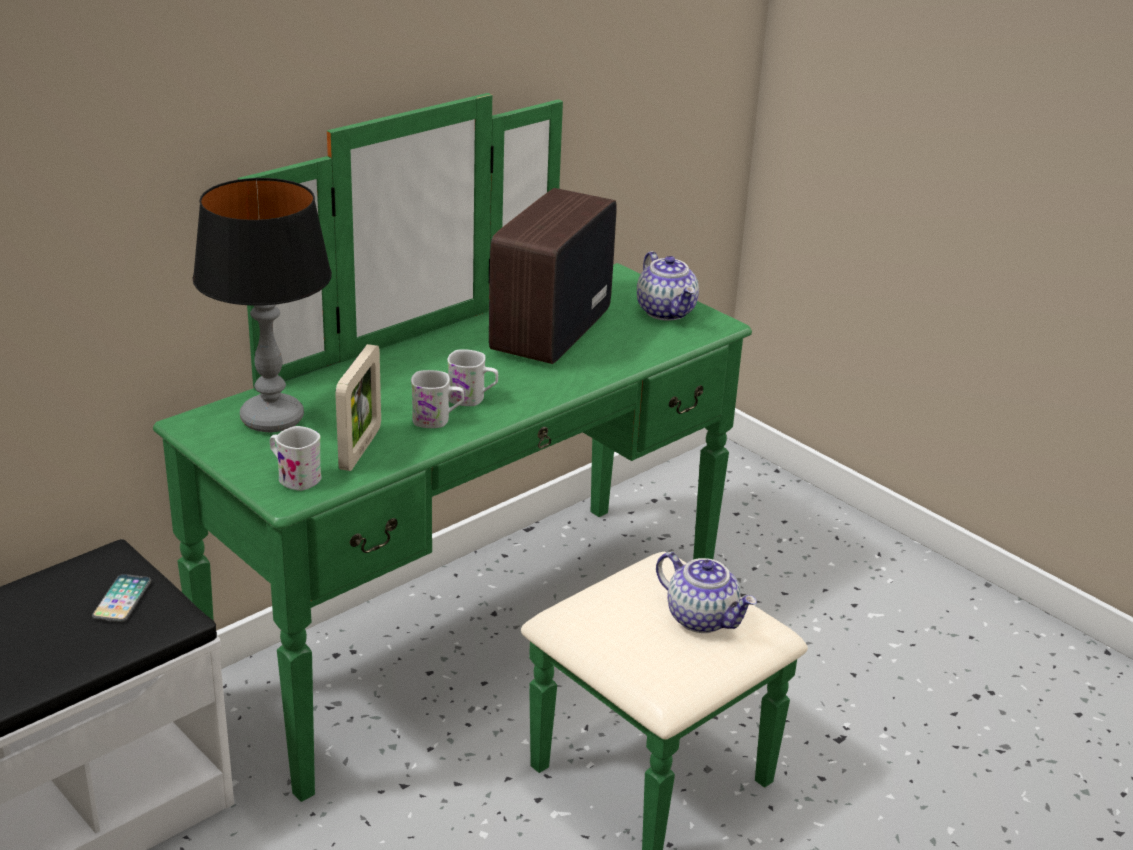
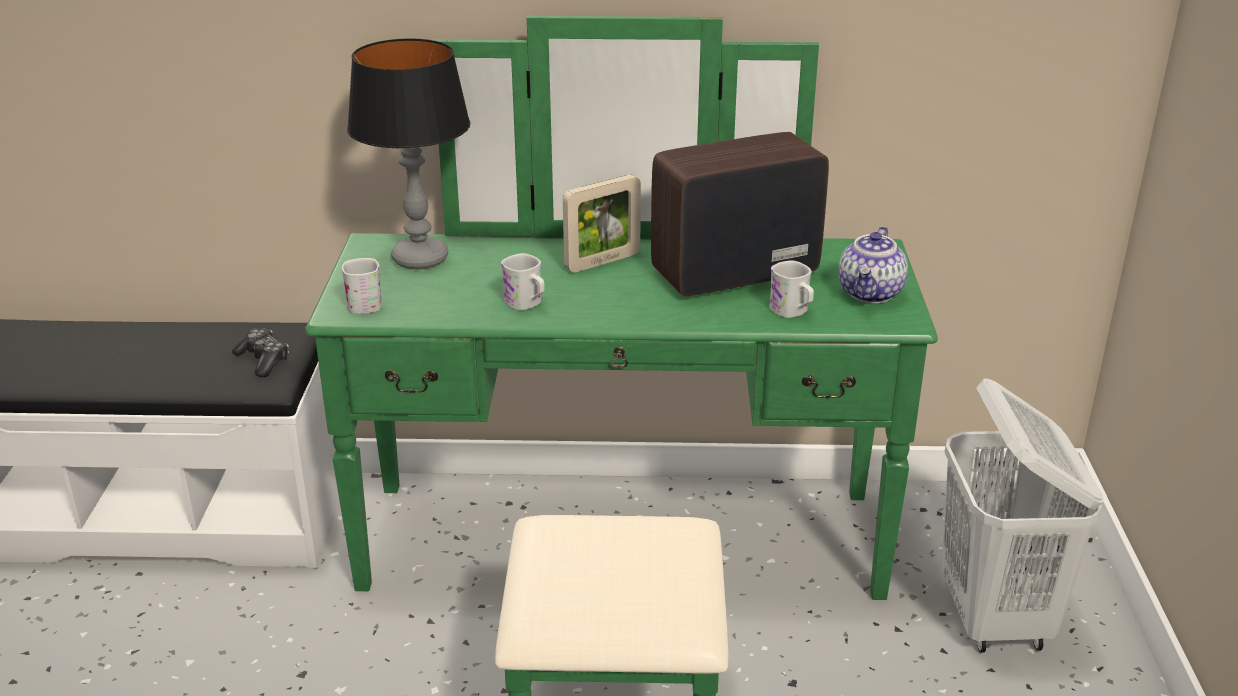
camera: 45 degrees right, 0 degrees up
phone [92,574,151,622] -> game controller [232,328,289,377]
picture frame [335,344,381,471] -> picture frame moved to [563,174,641,273]
white mug [447,349,498,406] -> white mug moved to [769,260,814,318]
teapot [656,552,757,633] -> none
none -> white laundry basket [942,378,1103,653]

